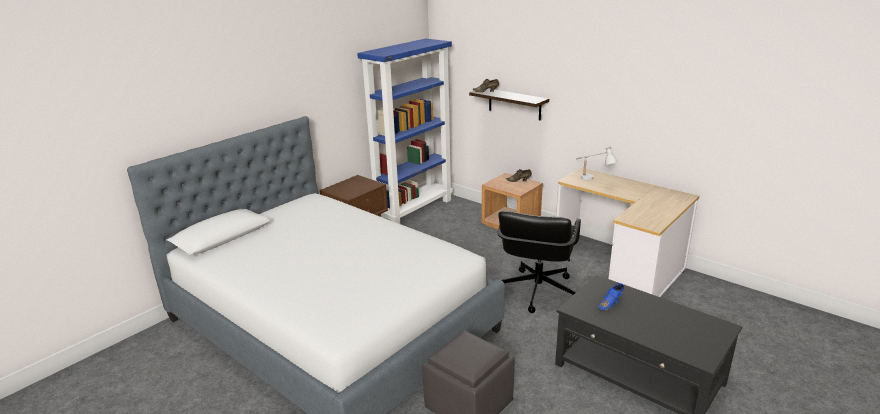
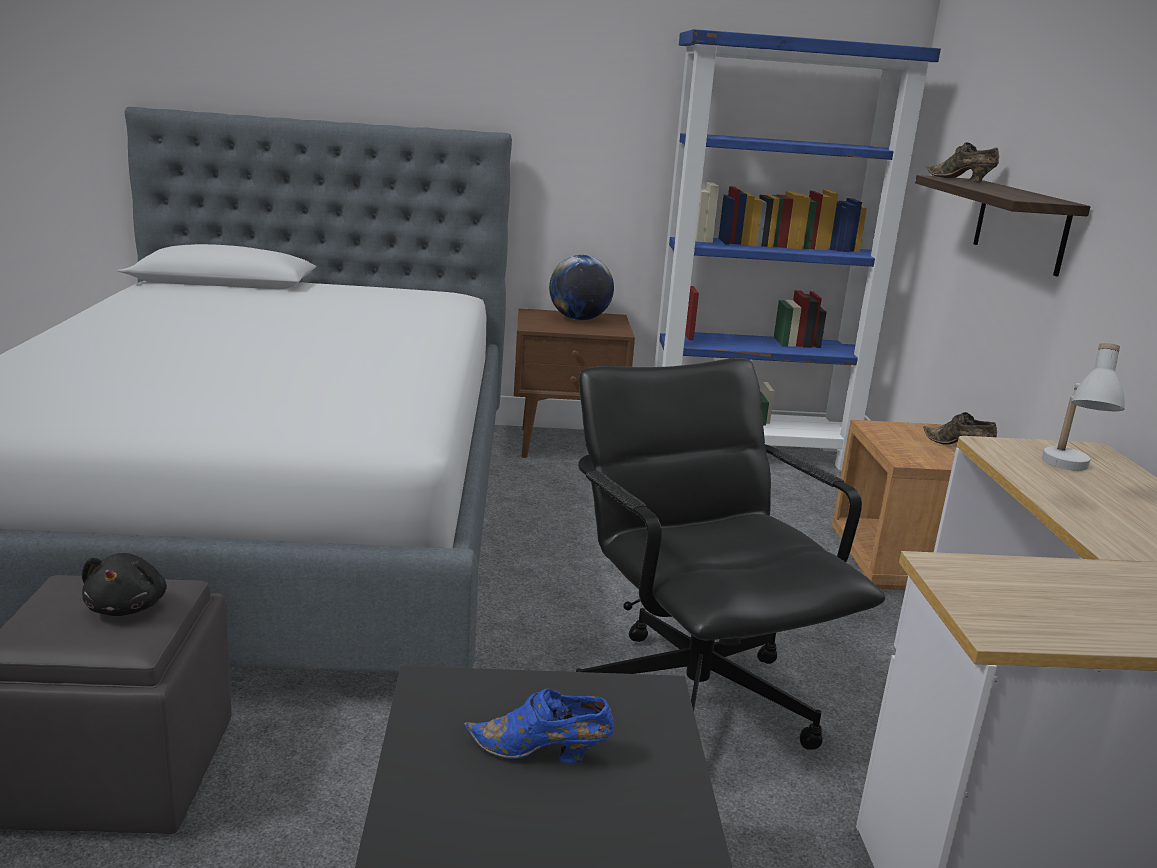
camera: 45 degrees right, 5 degrees down
black office chair [498,211,581,313] -> black office chair turned 90 degrees clockwise [576,358,885,750]
none -> black plush toy [82,553,167,616]
none -> globe [549,255,614,320]

